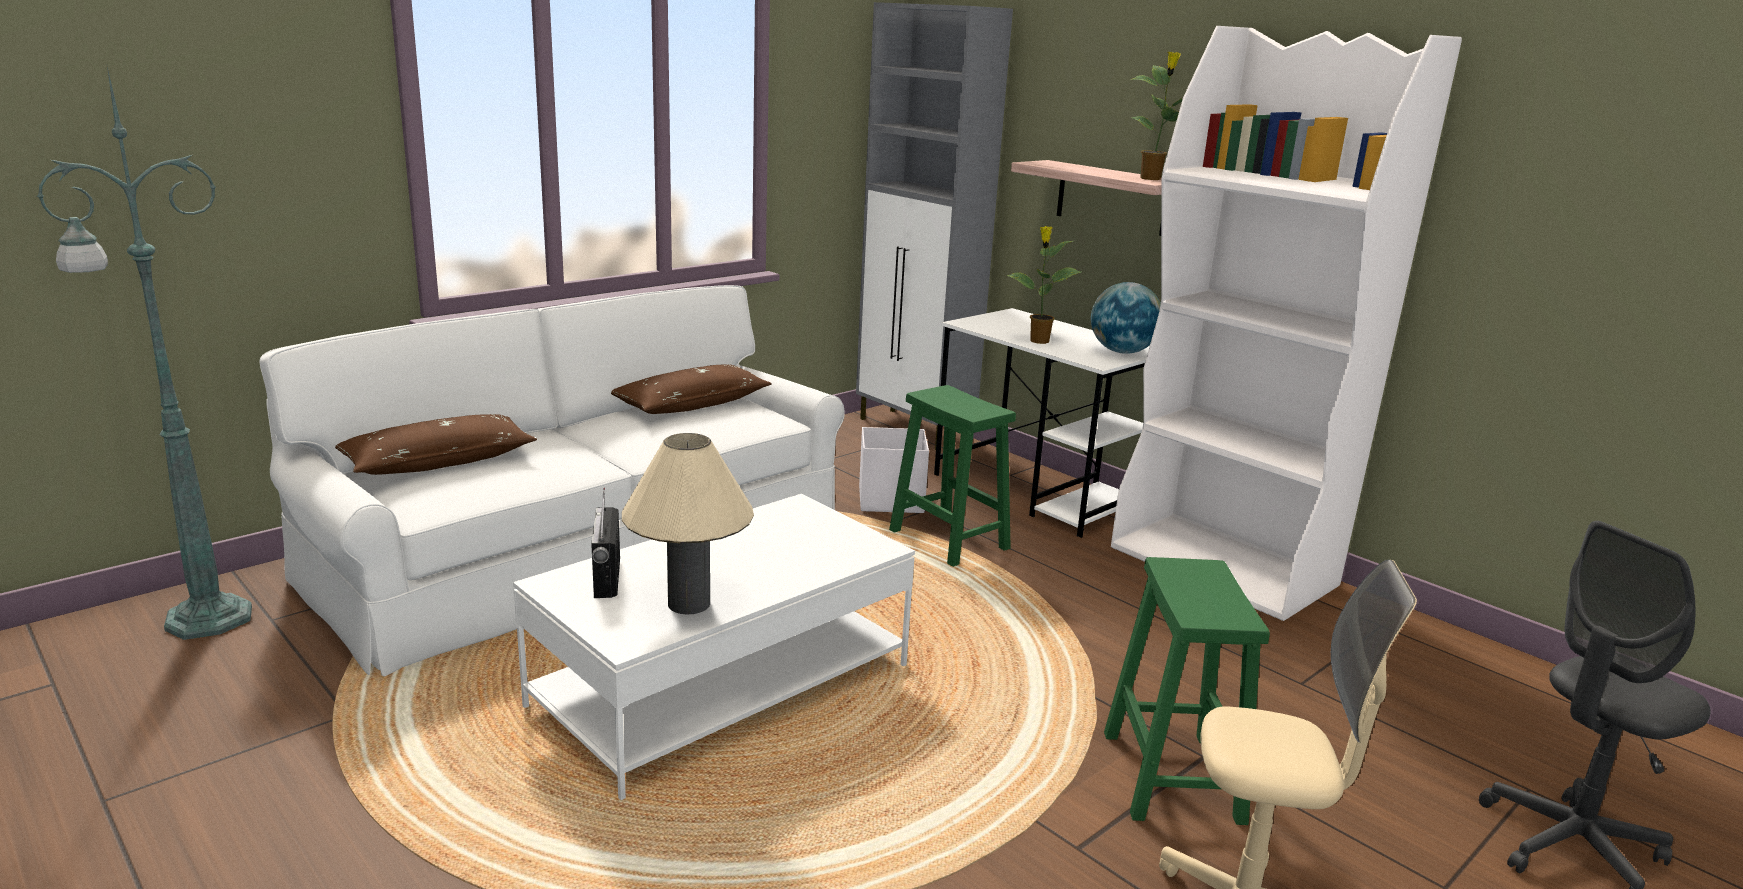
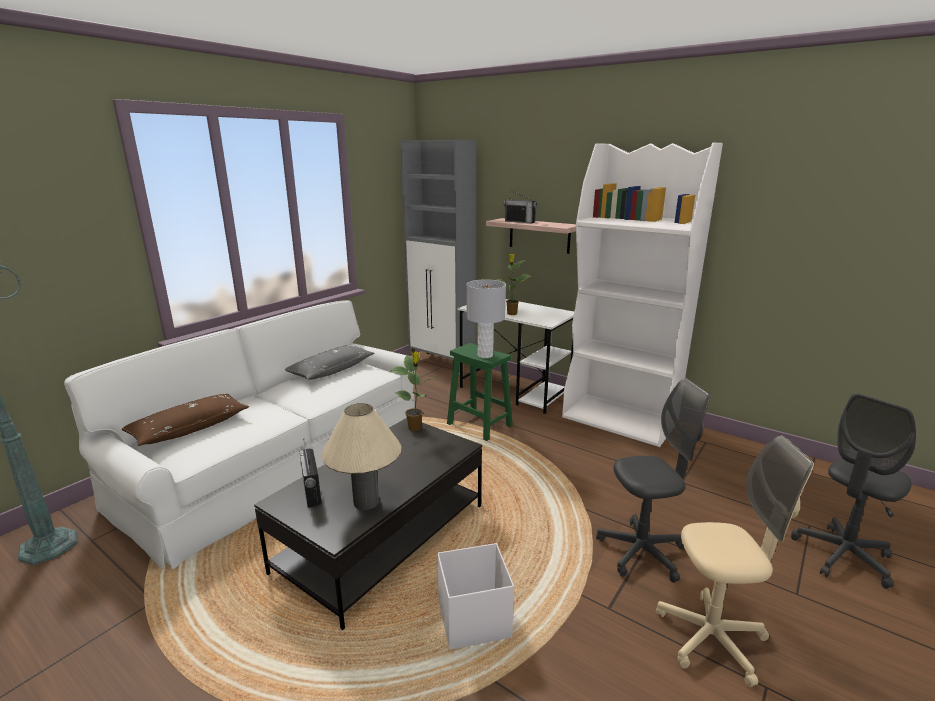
camera: 10 degrees left, 0 degrees up
white coffee table [513,493,915,800] -> black coffee table [254,418,482,630]
brown pillow [611,365,772,414] -> grey pillow [285,345,374,380]
white storage box [859,427,929,513] -> white storage box moved to [437,543,514,650]
globe [1091,282,1161,354] -> none
green stool [1104,557,1270,825] -> grey office chair [596,378,710,583]
potted plant [1131,52,1183,180] -> potted plant moved to [390,351,434,431]
none -> grey table lamp [466,279,506,358]
none -> radio [504,190,537,223]

